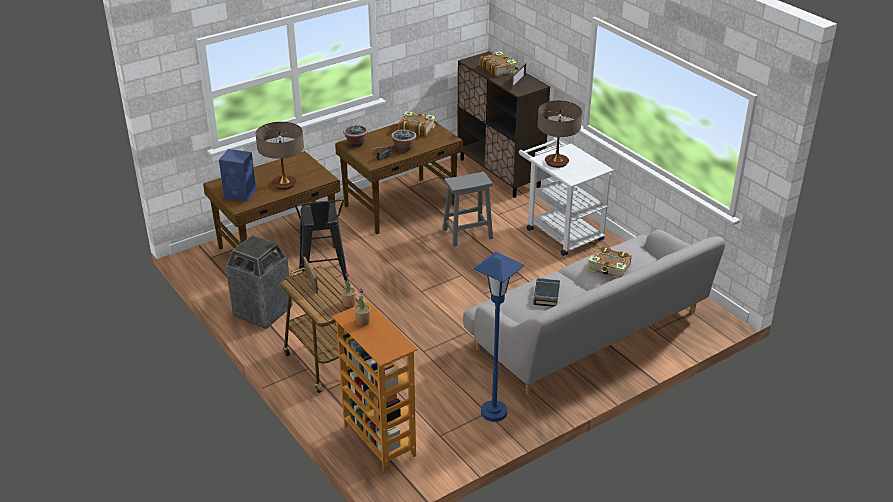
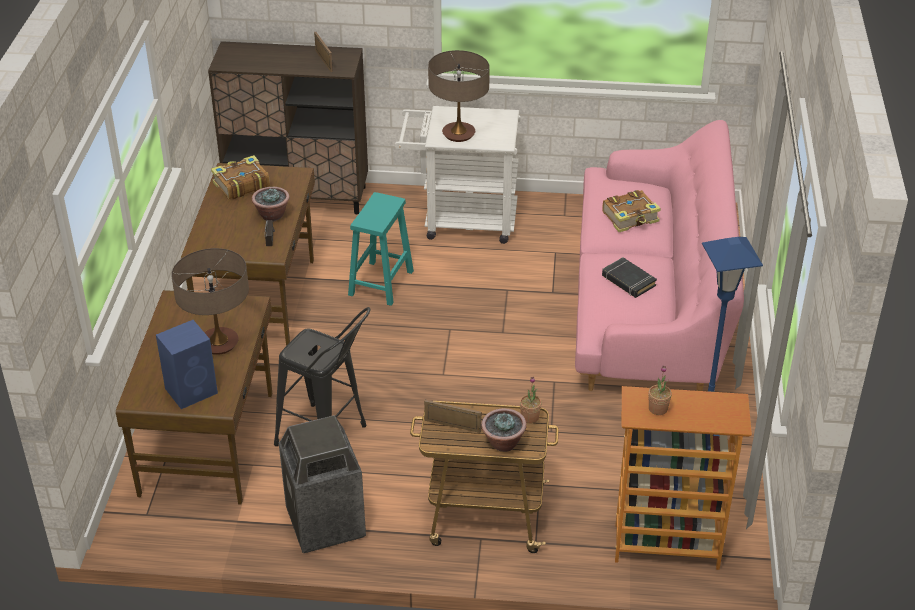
camera: 50 degrees left, 5 degrees up
potted plant [343,125,368,147] -> potted plant moved to [481,408,527,452]
grey stool [443,172,493,247] -> turquoise stool [348,192,414,306]
grey sofa [463,230,725,395] -> pink sofa [575,120,744,391]
book [480,51,517,77] -> none

